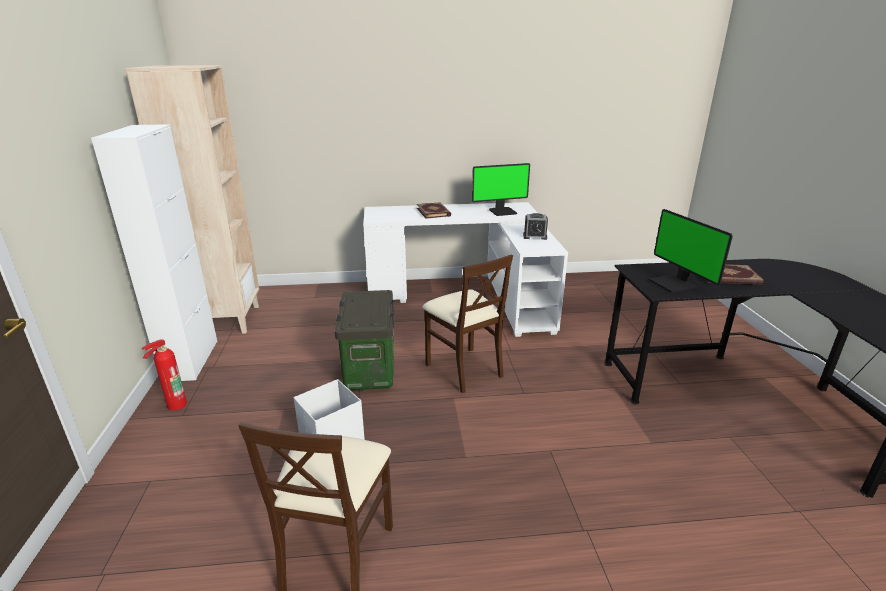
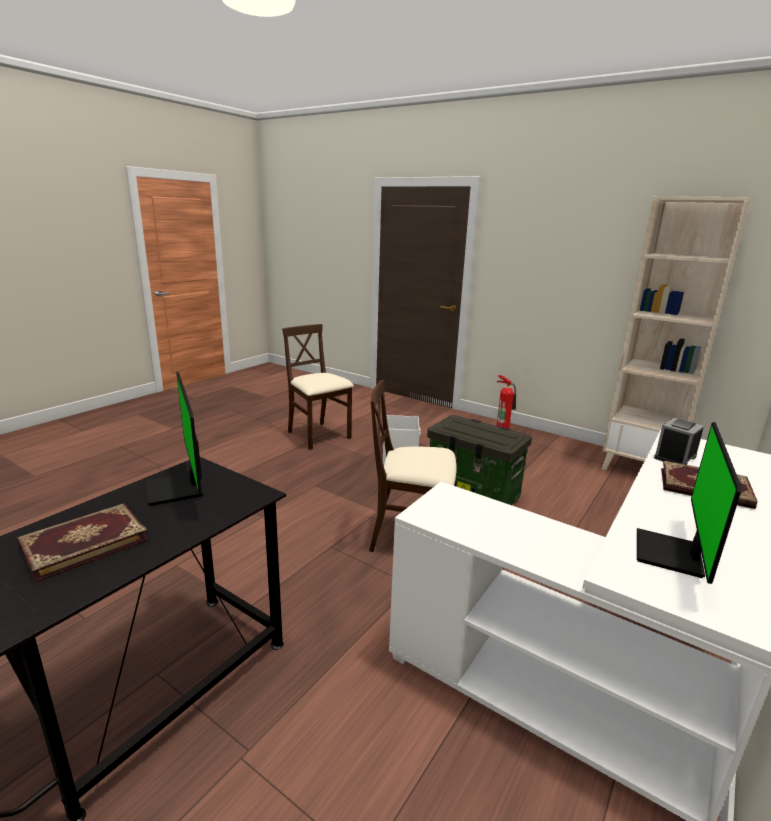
camera: 130 degrees right, 5 degrees down
white cabinet [91,124,217,381] -> none
alarm clock [523,213,548,240] -> alarm clock moved to [654,418,704,465]
monitor [649,209,733,293] -> monitor turned 135 degrees counterclockwise [146,372,204,506]

